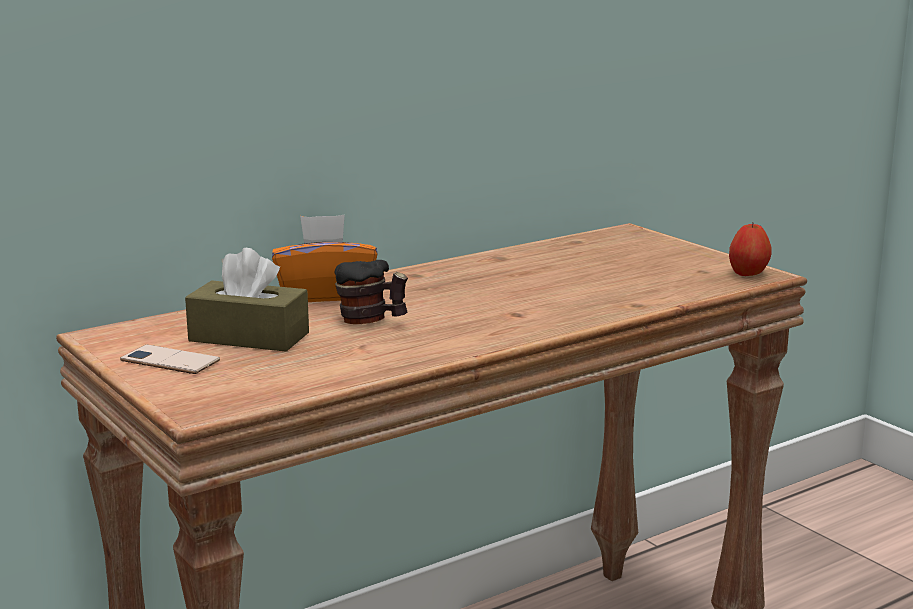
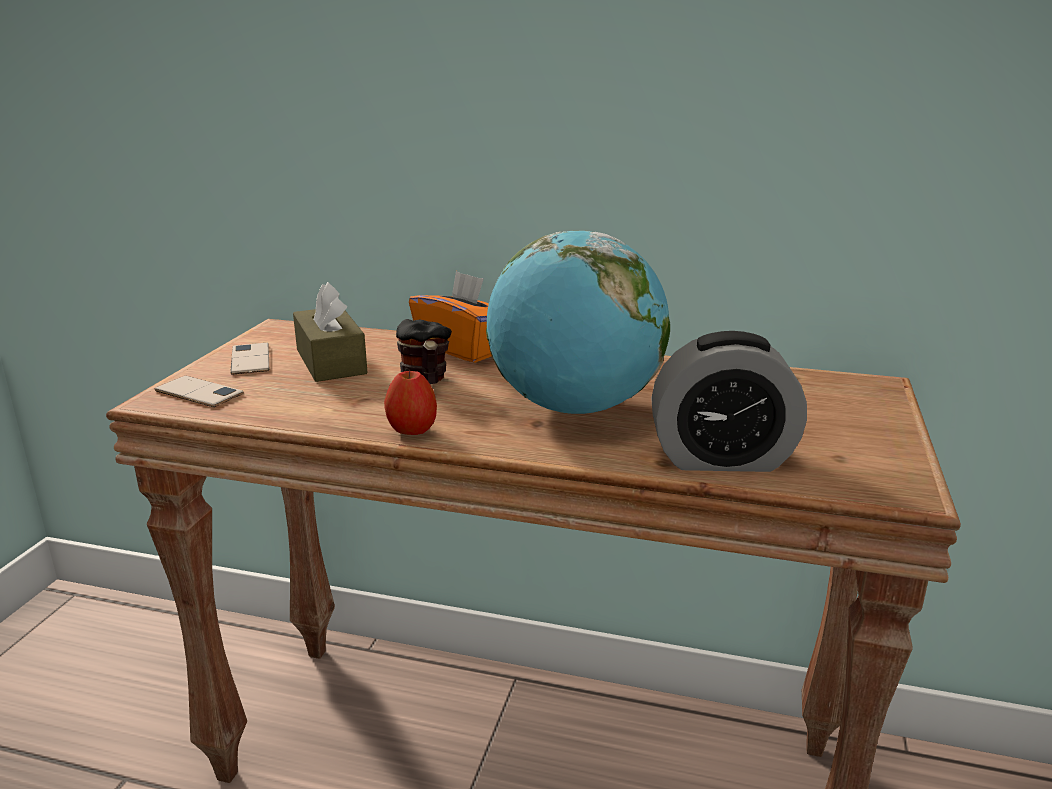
camera: 50 degrees right, 5 degrees up
apple [729,223,772,276] -> apple moved to [384,370,437,435]
none -> phone [155,376,244,407]
none -> globe [486,231,670,414]
none -> alarm clock [651,331,807,472]

